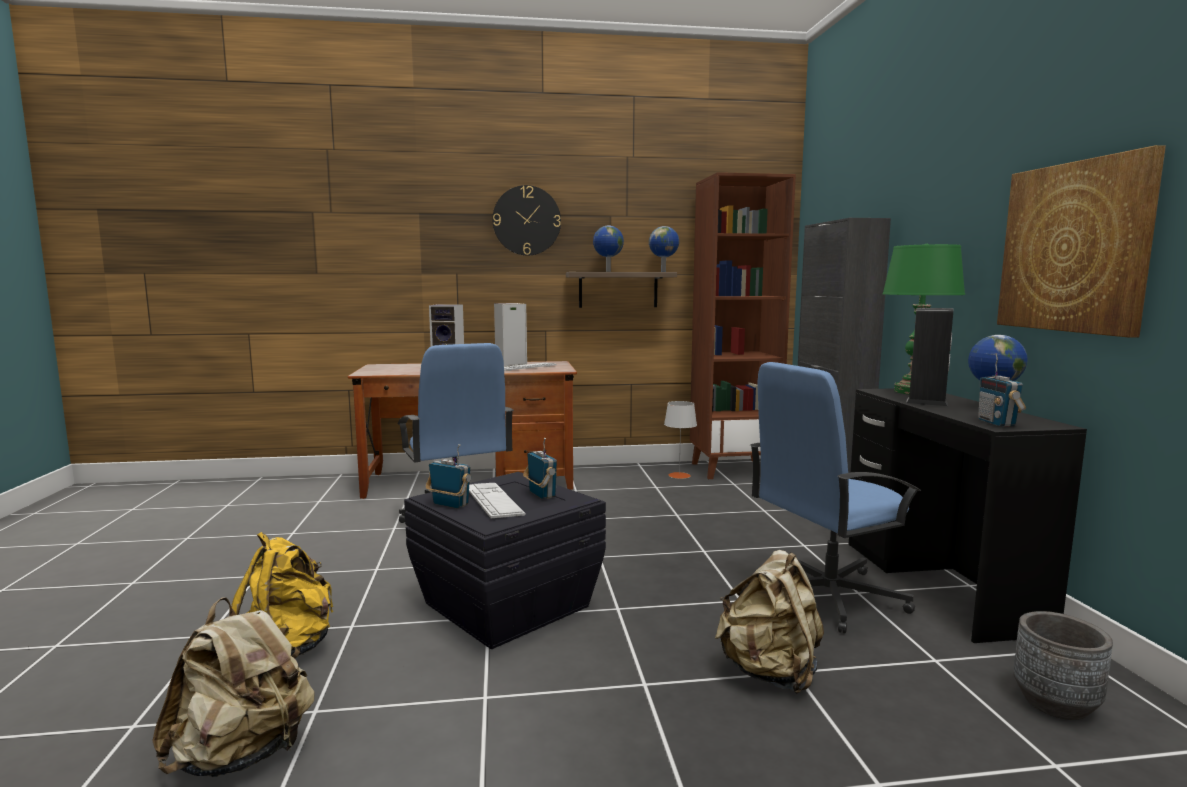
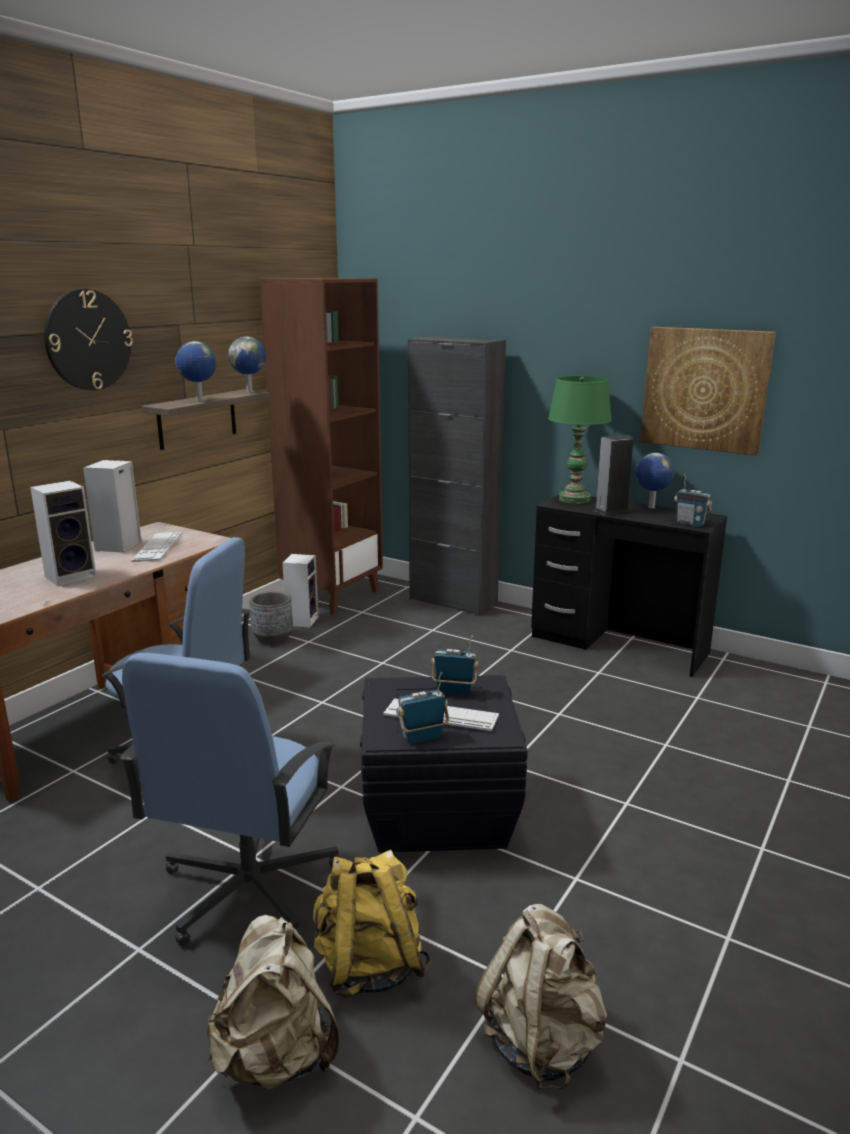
camera: 50 degrees left, 10 degrees up
grey table lamp [664,401,697,479] -> speaker [282,554,319,627]
beige backpack [715,550,824,694] -> beige backpack moved to [207,915,339,1090]
blue office chair [750,362,921,634] -> blue office chair moved to [120,653,340,946]
grey planter [1013,611,1113,720] -> grey planter moved to [249,591,293,644]

